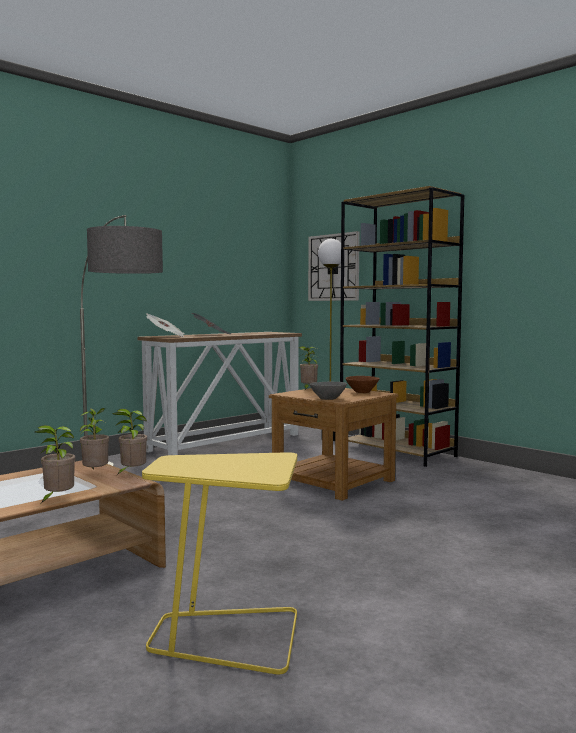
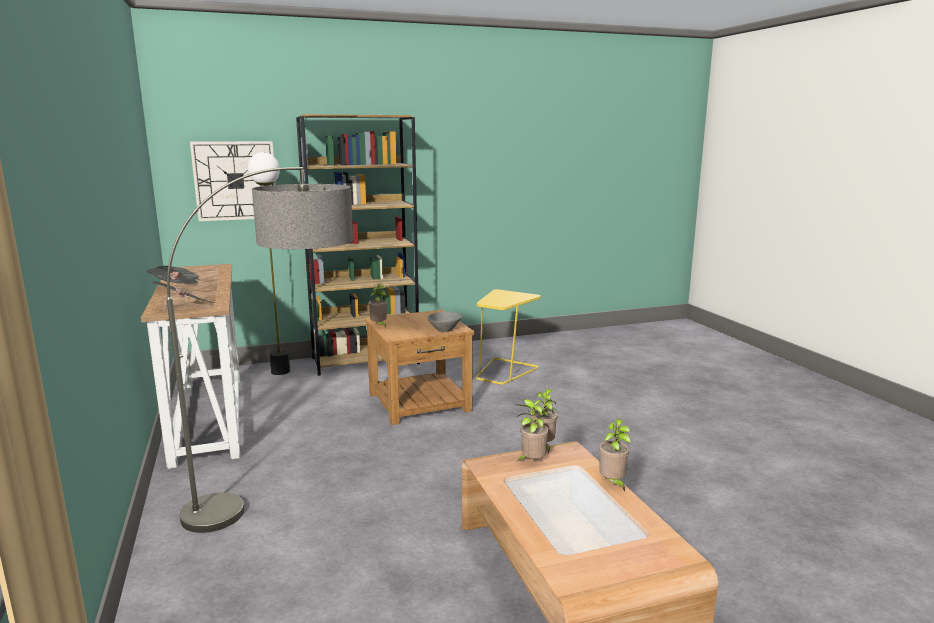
camera: 65 degrees left, 10 degrees up
yellow side table [142,452,297,675] -> yellow side table moved to [476,289,541,385]
brown bowl [346,376,380,393] -> none

